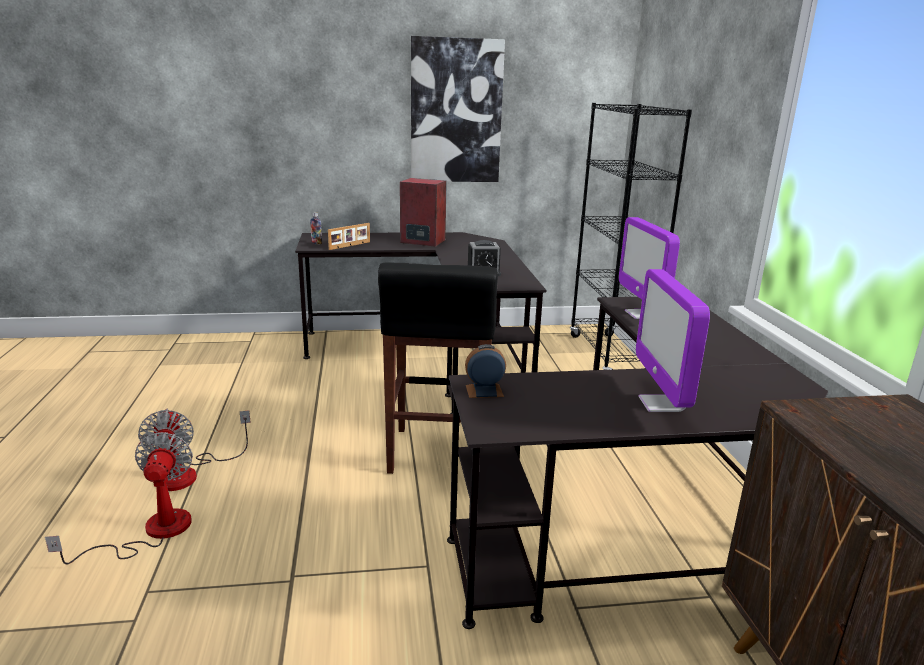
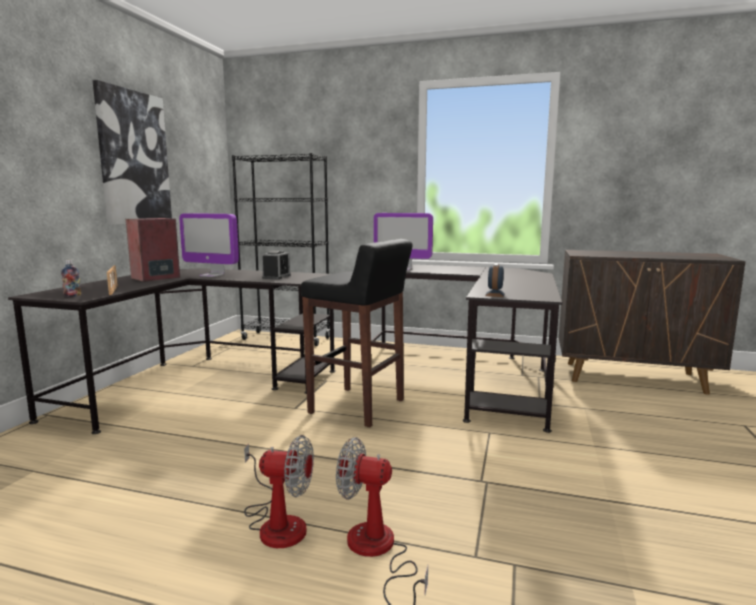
camera: 65 degrees left, 10 degrees down
monitor [636,269,710,412] -> monitor moved to [179,213,239,277]

